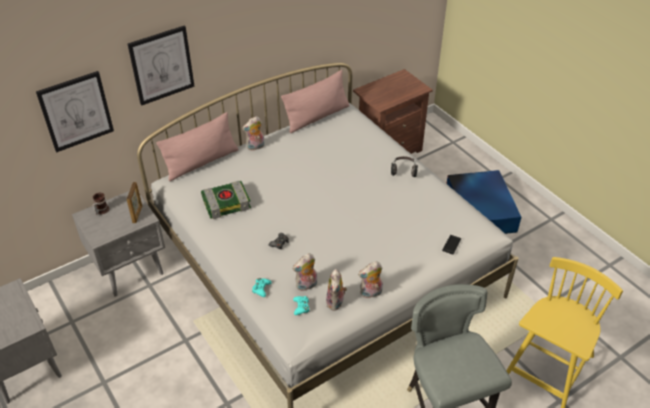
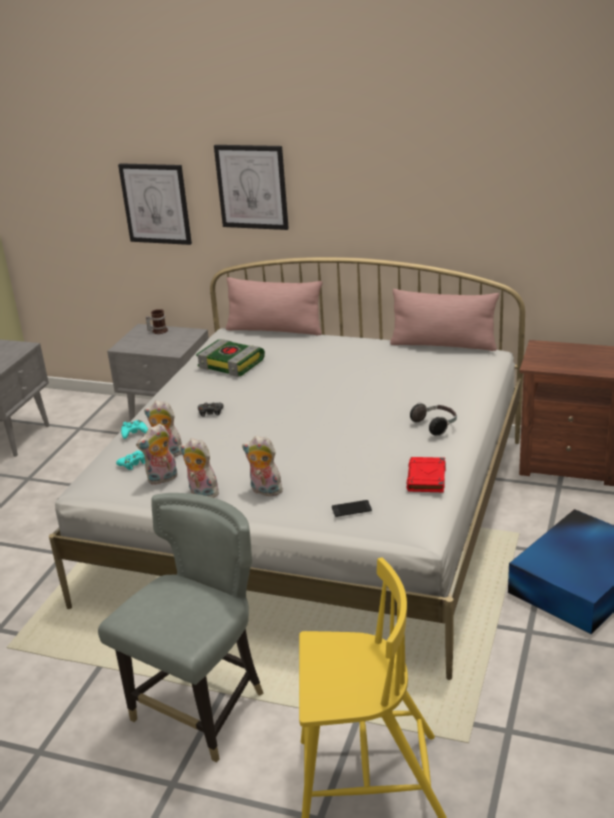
camera: 55 degrees right, 15 degrees down
picture frame [127,182,142,223] -> none
plush toy [242,116,265,151] -> plush toy moved to [242,436,283,496]
none -> red book [406,457,446,492]

